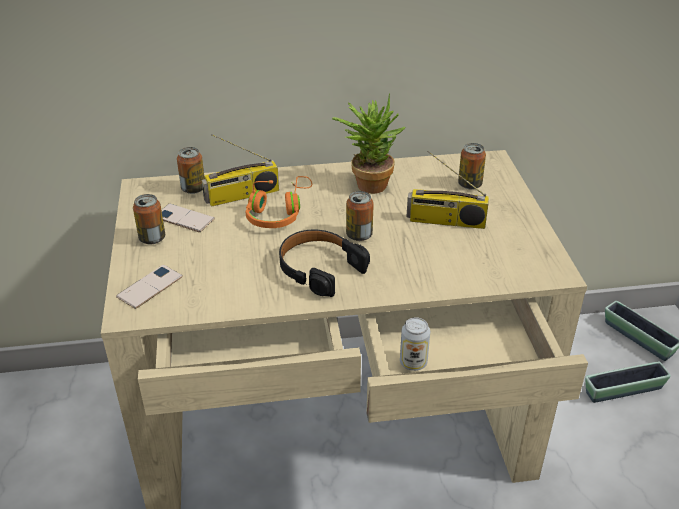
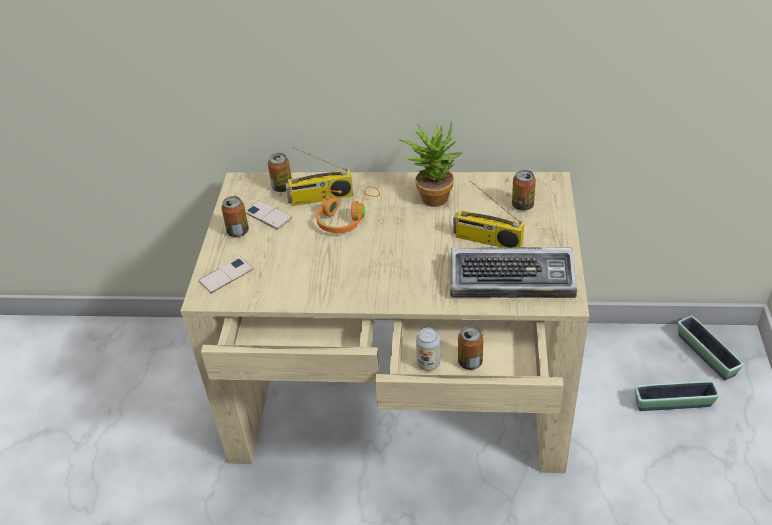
camera: 15 degrees right, 5 degrees up
black headphones [279,229,370,297] -> none
can [346,191,374,241] -> can moved to [458,326,484,370]
none -> keyboard [450,247,577,298]

